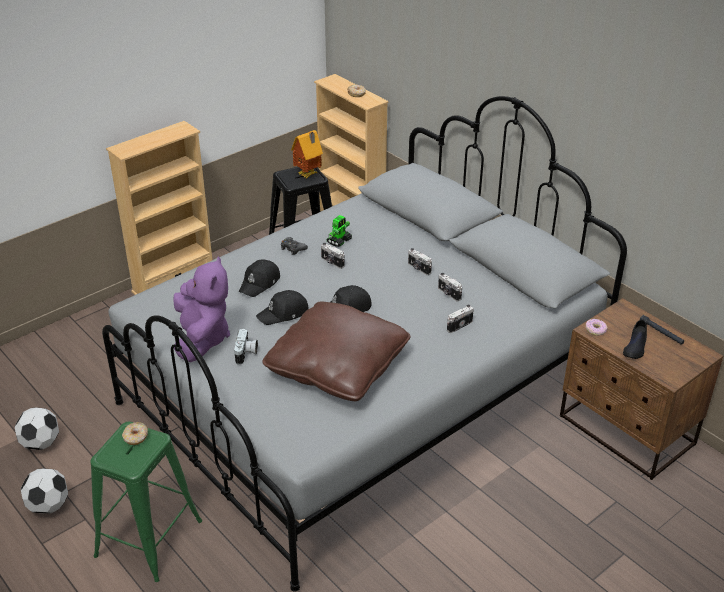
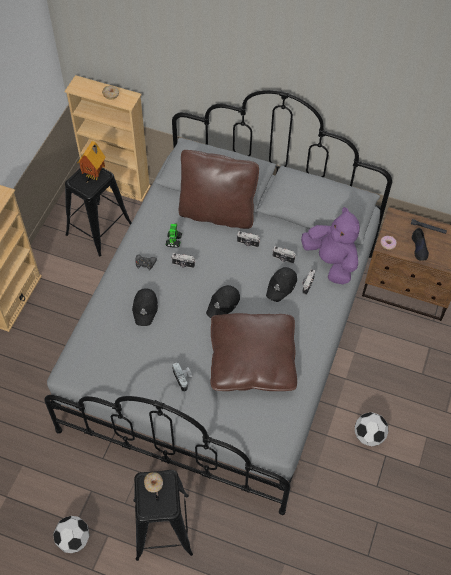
camera: 30 degrees left, 20 degrees up
football [15,407,59,450] -> football moved to [355,412,388,446]
green stool [90,422,202,582] -> black stool [133,470,193,561]
purple plush toy [173,256,230,362] -> purple plush toy moved to [301,207,360,284]
black cap [256,290,309,325] -> black cap moved to [266,267,297,302]
none -> brown pillow [179,150,259,229]

